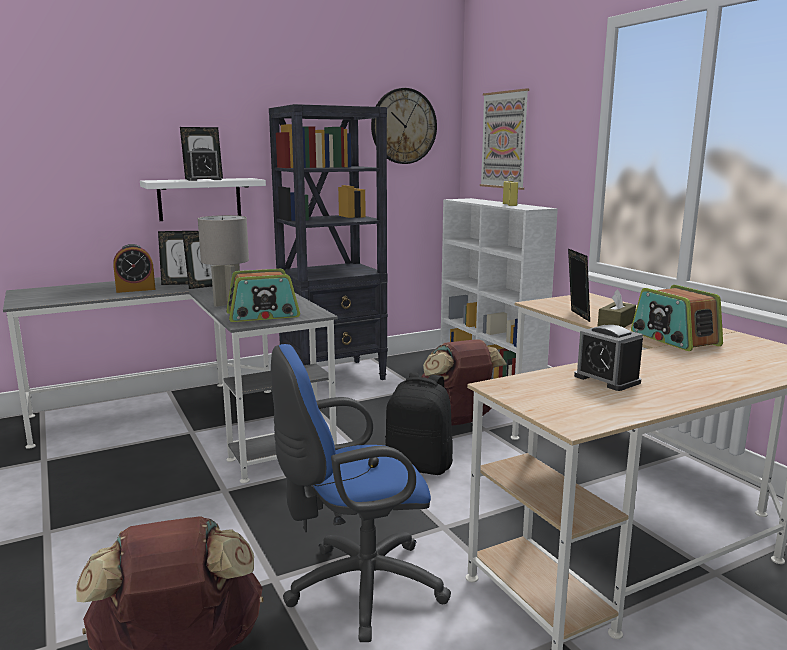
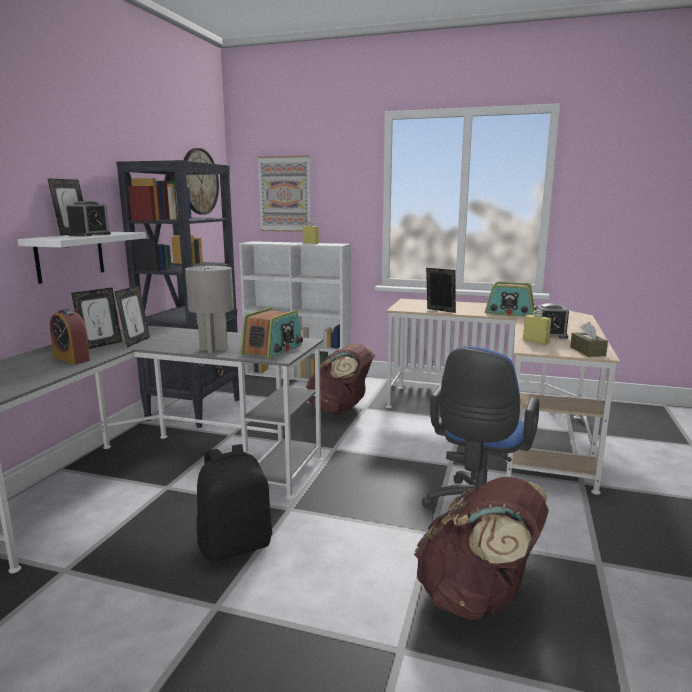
camera: 45 degrees left, 0 degrees up
alarm clock [113,244,156,293] -> alarm clock turned 105 degrees clockwise [50,309,90,365]
black backpack [385,373,453,475] -> black backpack moved to [197,444,272,562]
brown tissue box [598,289,636,328] -> brown tissue box moved to [570,322,608,357]
none -> yellow bottle [523,310,551,345]

